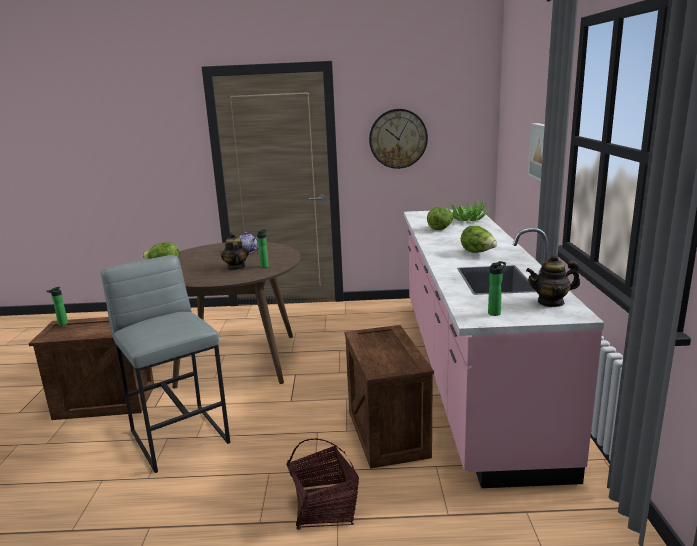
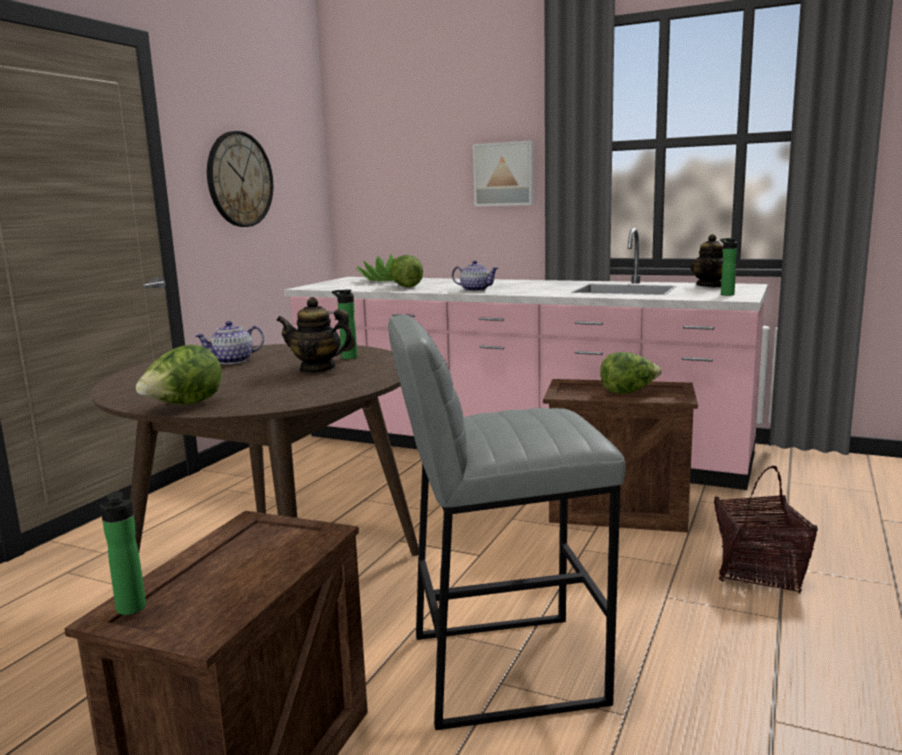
camera: 65 degrees left, 5 degrees down
lettuce [461,226,497,253] -> lettuce moved to [600,352,662,394]
none -> teapot [452,260,499,291]

